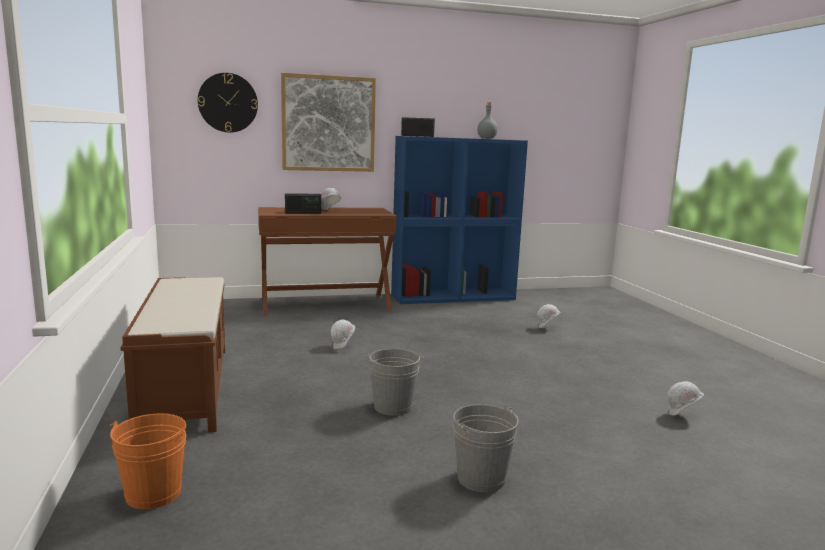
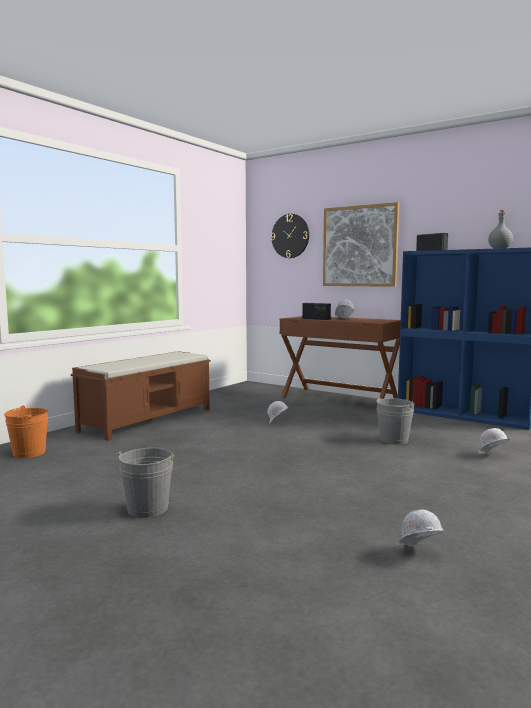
camera: 50 degrees right, 5 degrees down
grey bucket [365,349,424,416] -> grey bucket moved to [376,397,414,444]

